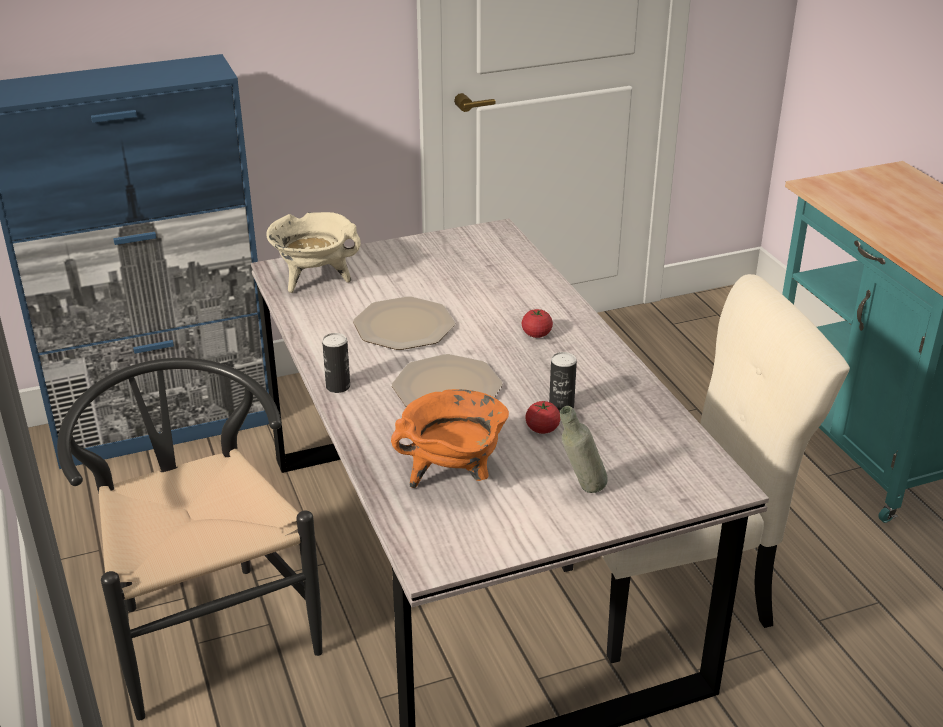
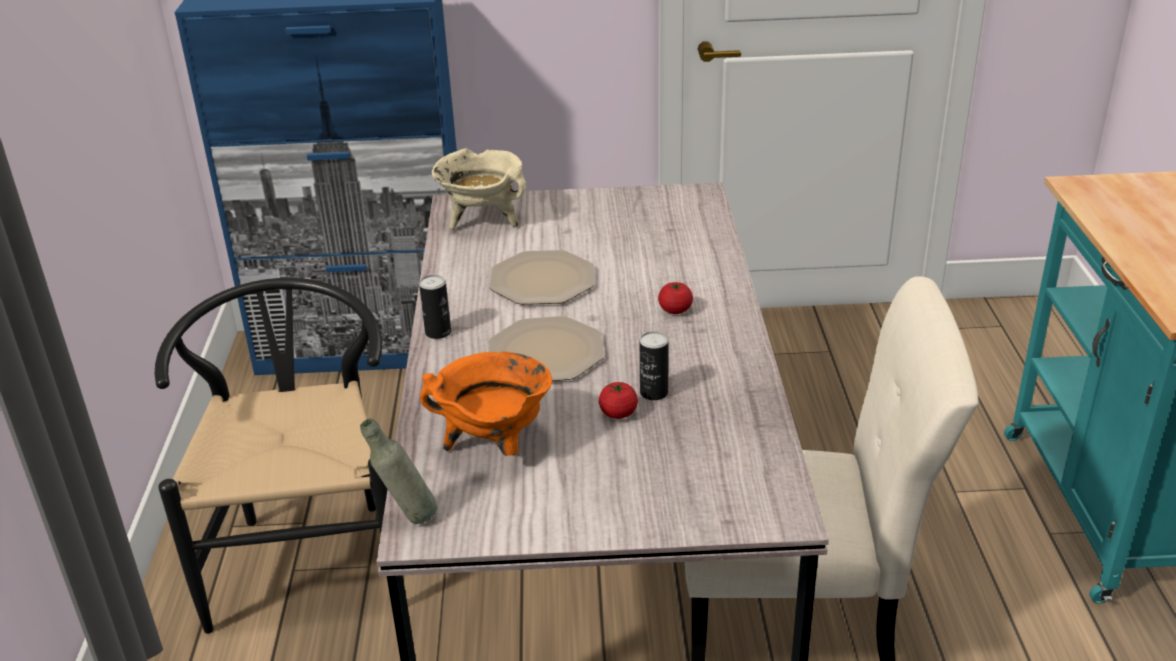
camera: 20 degrees right, 0 degrees up
grey bottle [560,406,608,493] -> grey bottle moved to [360,418,437,524]

